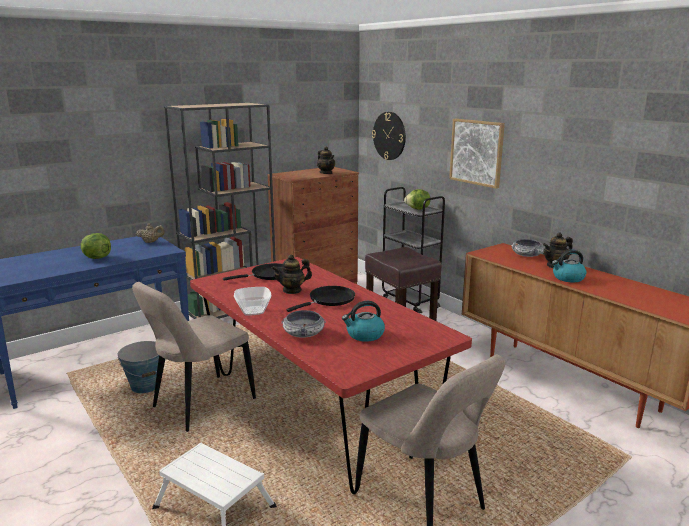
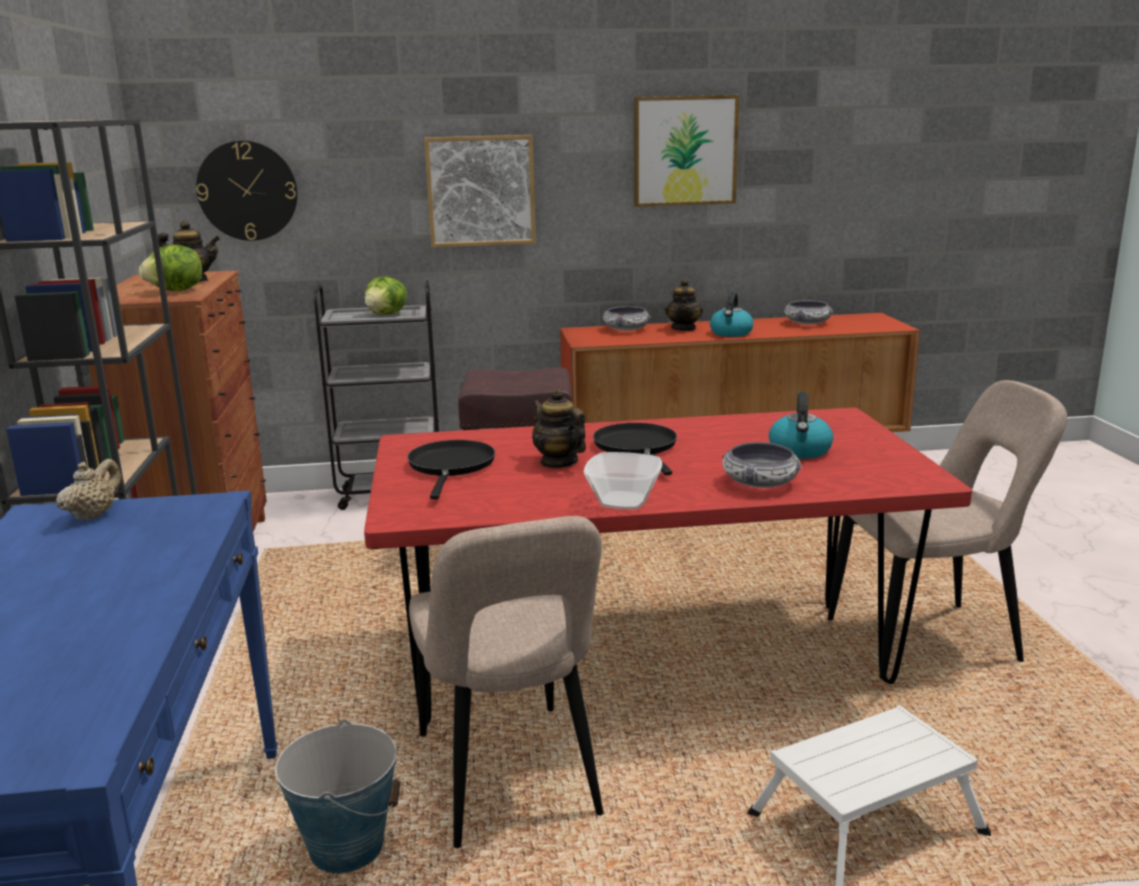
camera: 60 degrees left, 0 degrees up
lettuce [81,233,111,259] -> lettuce moved to [139,245,202,291]
teapot [271,254,312,294] -> teapot turned 135 degrees clockwise [532,389,586,469]
none -> picture [634,95,739,207]
none -> bowl [784,300,833,324]

